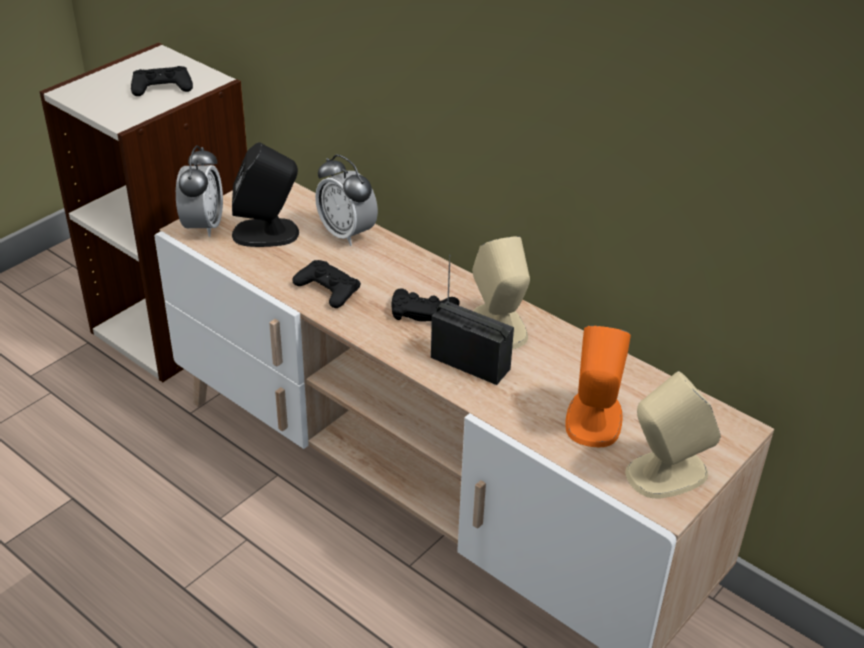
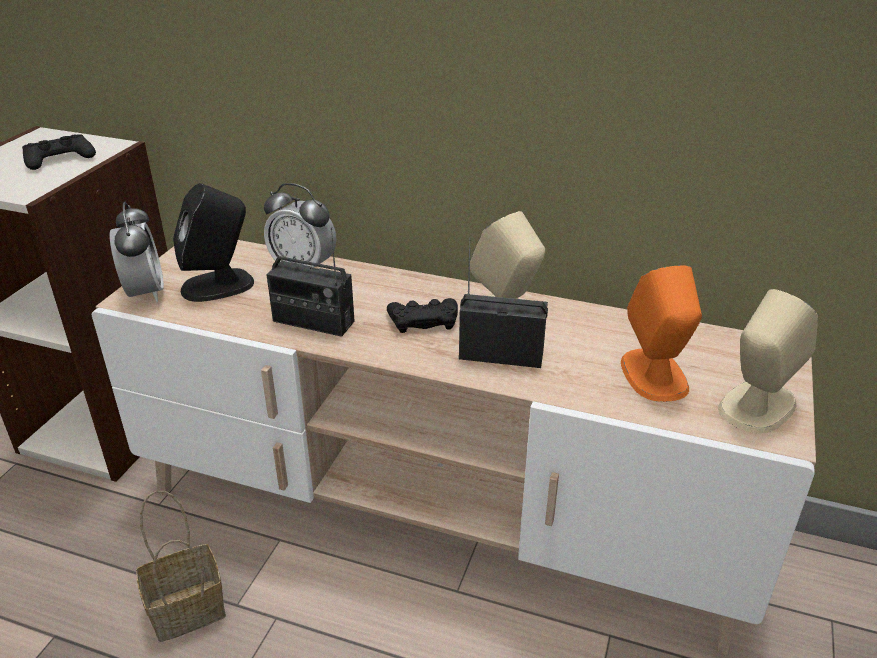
camera: 20 degrees left, 5 degrees down
black game controller [292,260,361,308] -> radio [266,227,355,337]
none -> basket [136,491,226,642]

